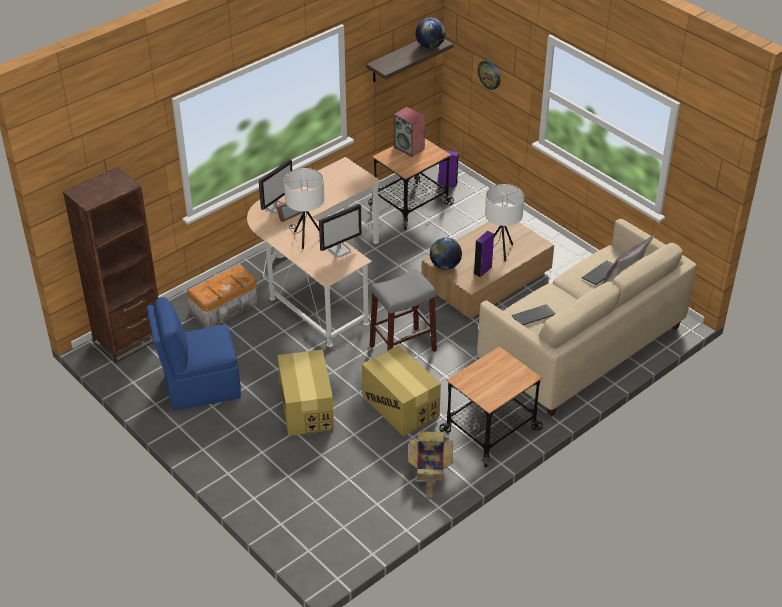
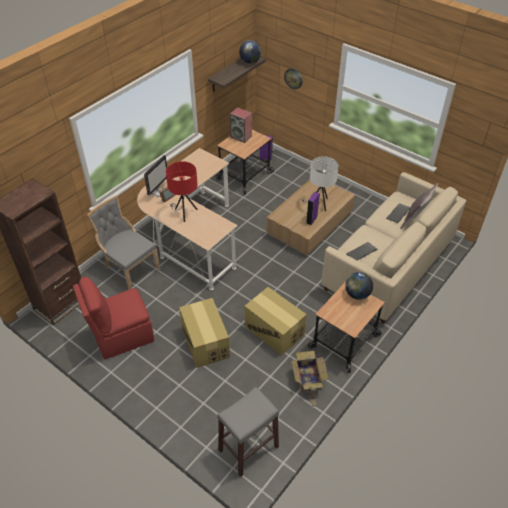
camera: 10 degrees left, 5 degrees up
blue chair [146,297,241,411] -> red chair [73,277,154,360]
storage box [187,264,258,328] -> grey chair [87,196,161,290]
white table lamp [284,168,325,249] -> red table lamp [166,161,198,222]
monitor [319,204,362,258] -> none
grey stool [370,269,437,352] -> grey stool moved to [217,387,279,477]
globe [430,238,462,270] -> globe moved to [345,272,373,300]

